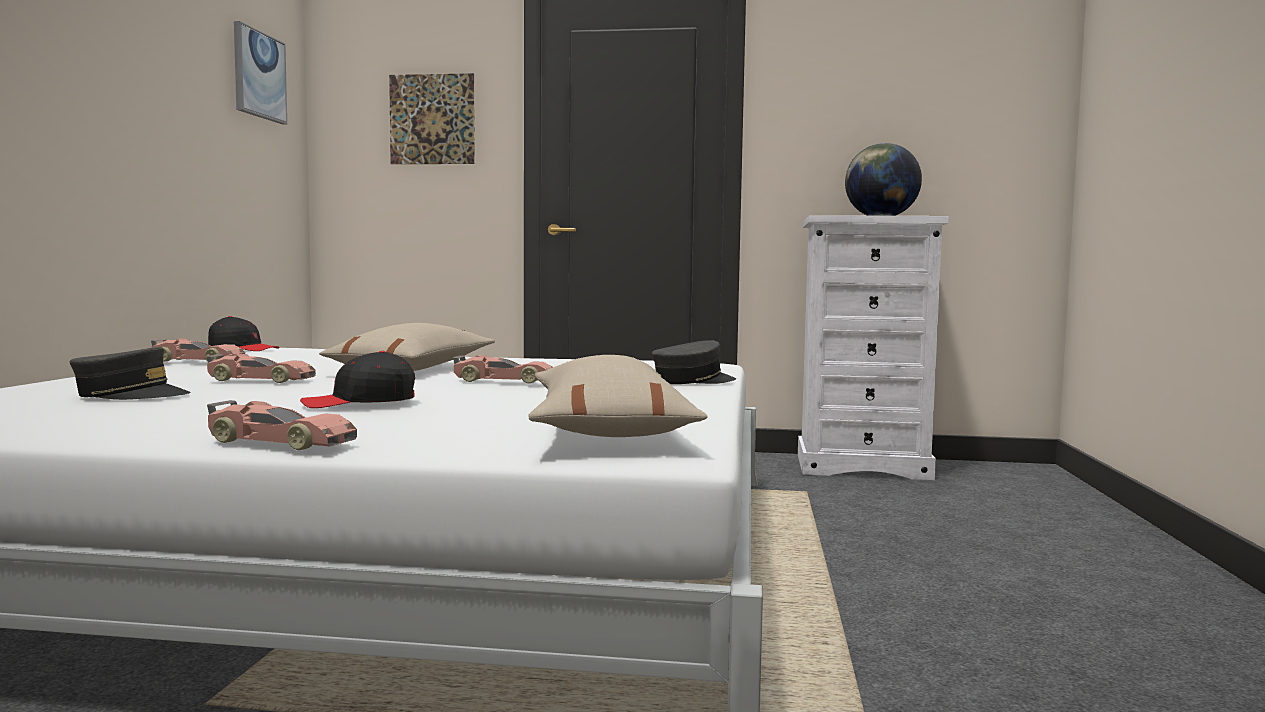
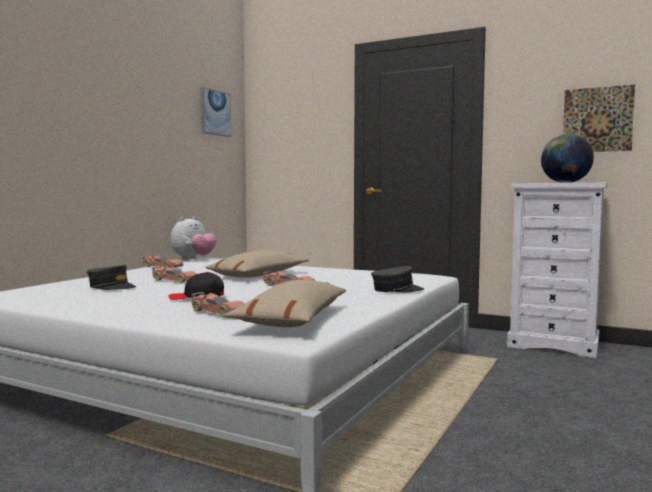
camera: 20 degrees right, 0 degrees up
toy car [207,400,357,450] -> toy car moved to [192,292,245,317]
black cap [208,316,280,351] -> plush toy [170,217,216,260]
picture [389,73,475,164] -> picture moved to [563,85,635,152]

